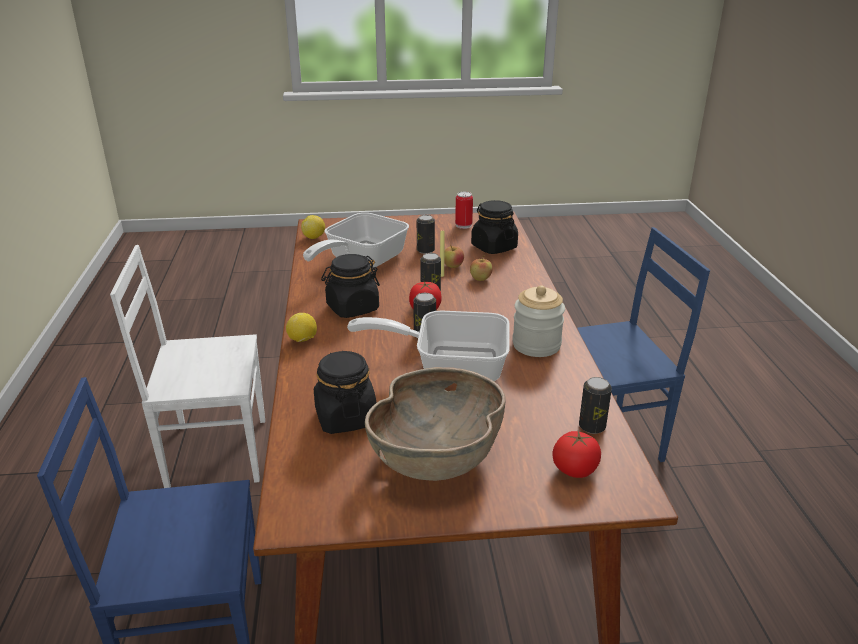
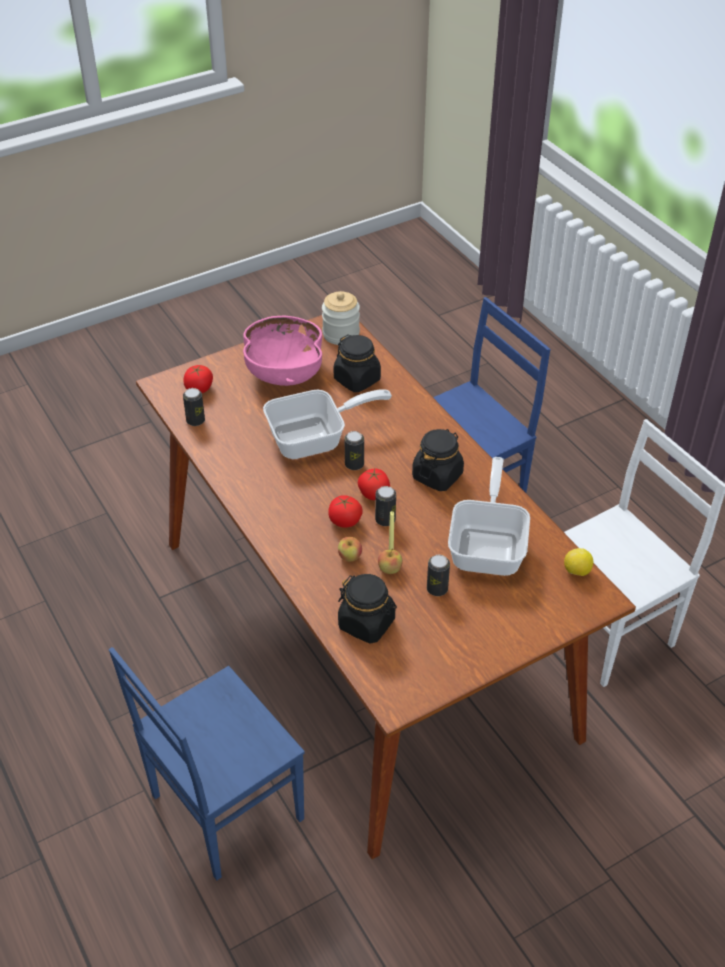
camera: 155 degrees right, 15 degrees up
lemon [286,313,317,342] -> none
brown bowl [365,367,506,481] -> pink bowl [243,316,322,386]
can [455,192,473,229] -> none
jar [512,285,565,357] -> jar moved to [322,291,360,345]
none -> tomato [328,495,363,528]

